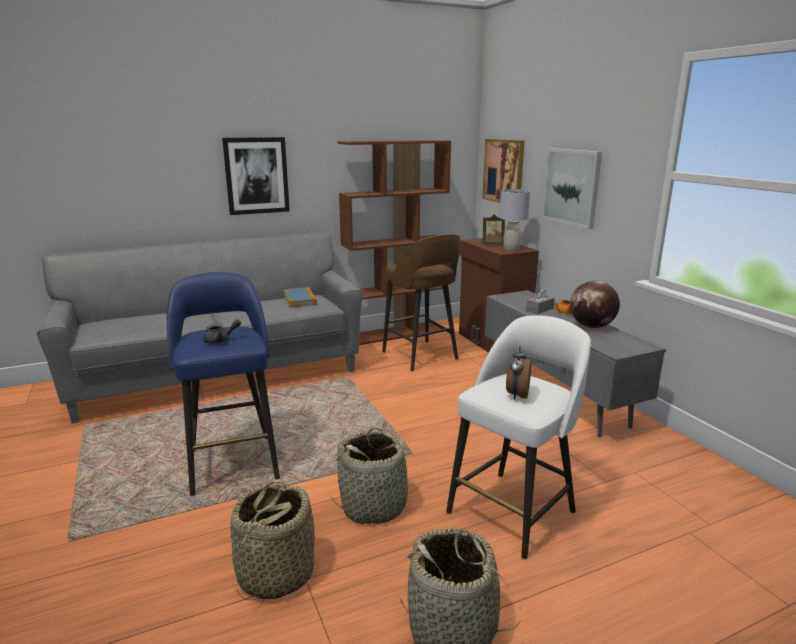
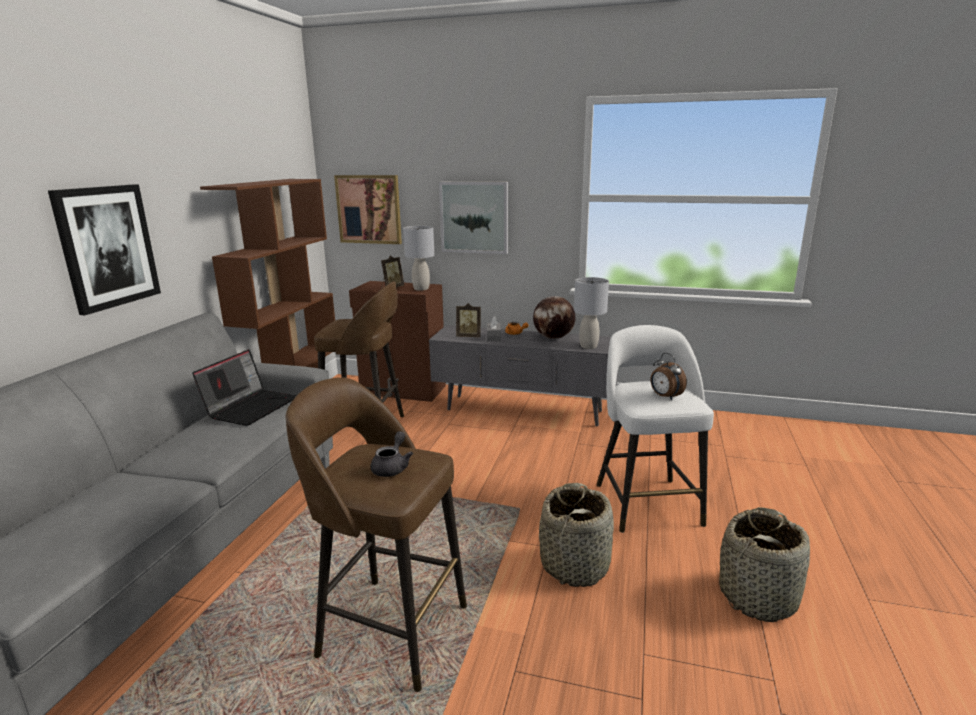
camera: 50 degrees left, 0 degrees up
blue stool [167,272,280,496] -> brown stool [286,377,467,692]
basket [230,479,315,600] -> none
book [284,287,317,307] -> laptop [192,349,297,426]
none -> picture frame [456,303,481,337]
none -> grey table lamp [574,277,609,349]

